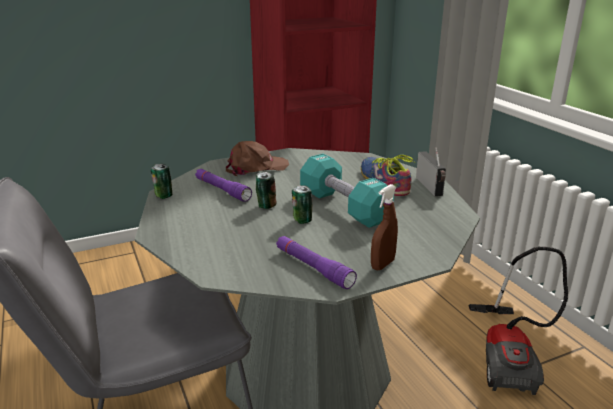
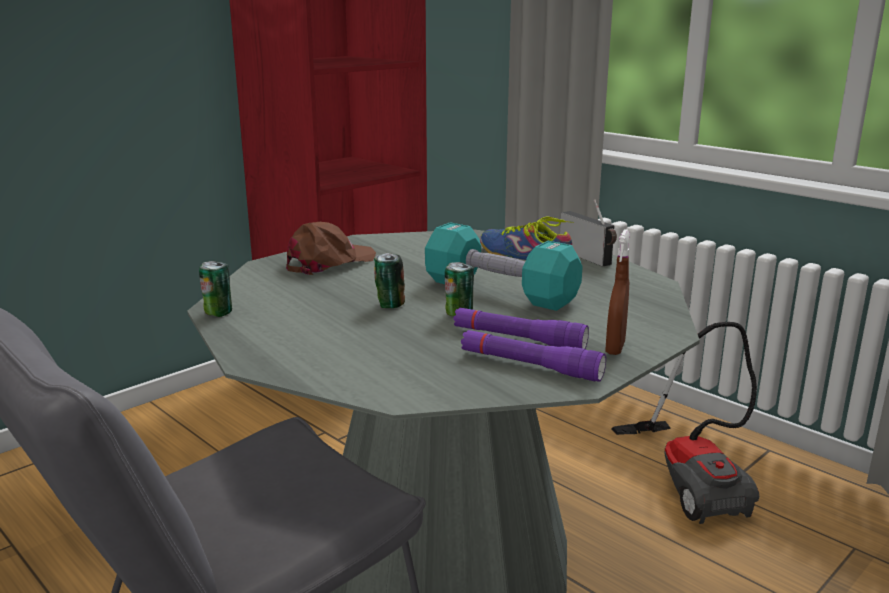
camera: 20 degrees left, 5 degrees down
purple flashlight [195,169,252,202] -> purple flashlight moved to [453,307,589,349]

